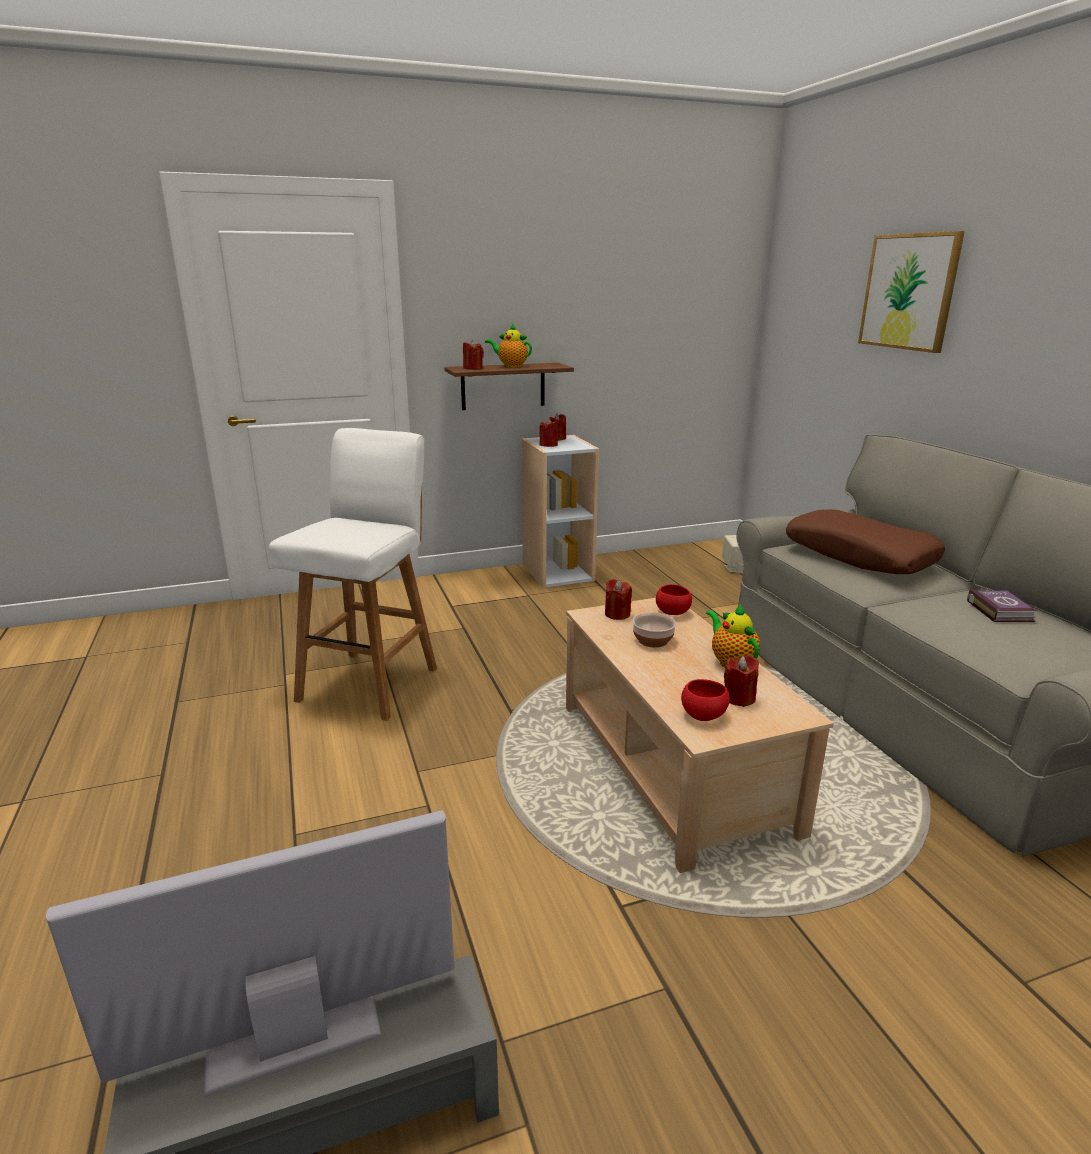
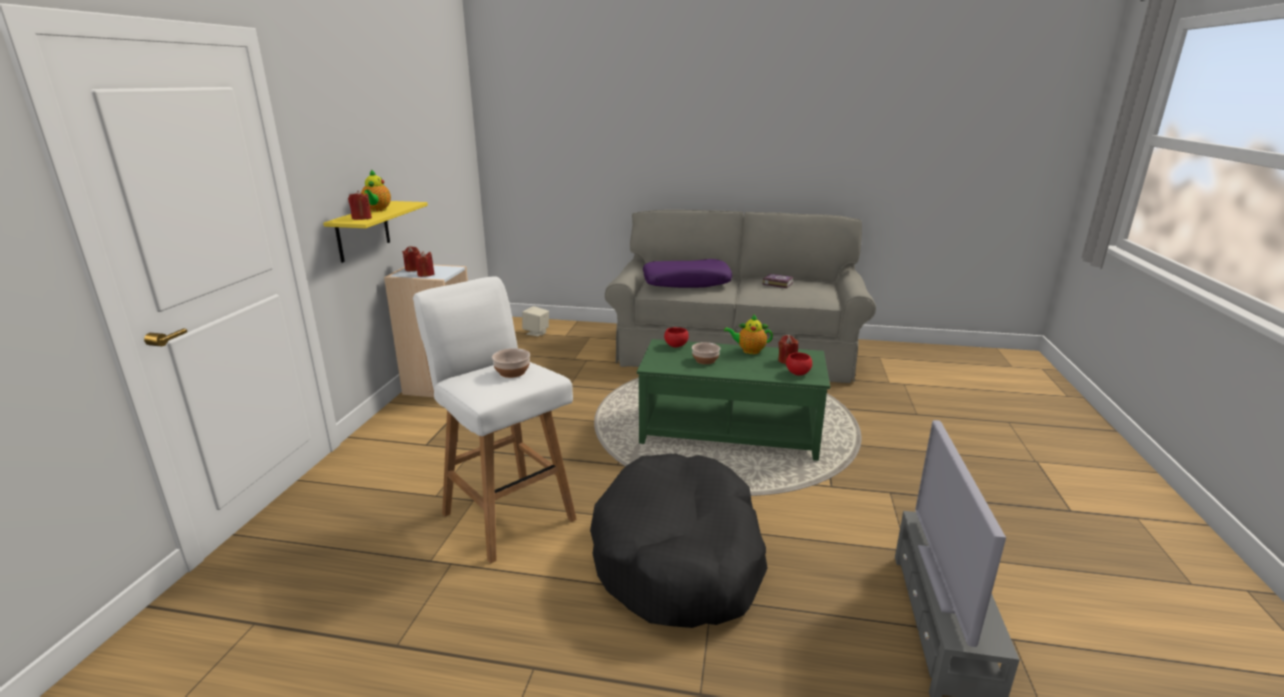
camera: 60 degrees left, 0 degrees up
brown shelf [444,363,574,410] -> yellow shelf [323,201,428,263]
teapot [485,323,532,367] -> teapot turned 60 degrees counterclockwise [361,169,391,212]
beige coffee table [566,598,834,873] -> green coffee table [637,339,830,461]
red candle [605,579,632,620] -> none
brown pillow [786,509,945,574] -> purple pillow [643,259,732,288]
picture [858,231,965,353] -> none
none -> bowl [492,348,530,378]
none -> black dog bed [590,454,768,628]

